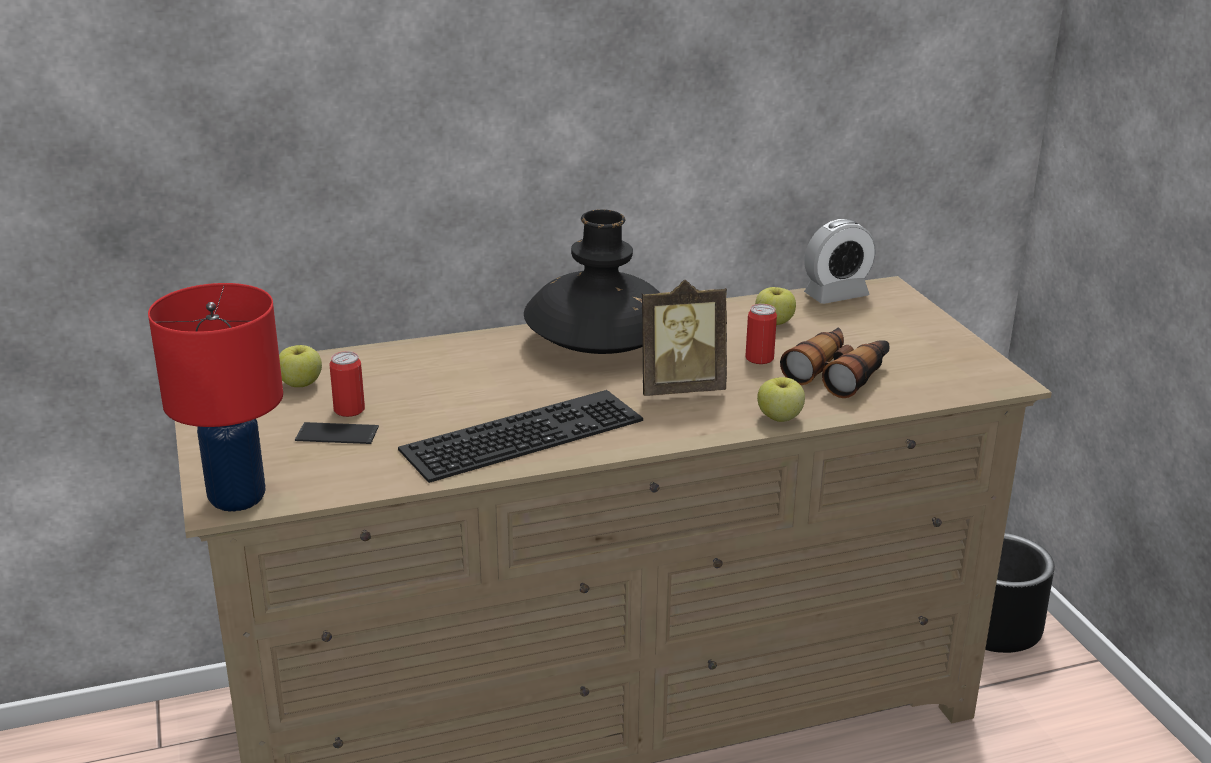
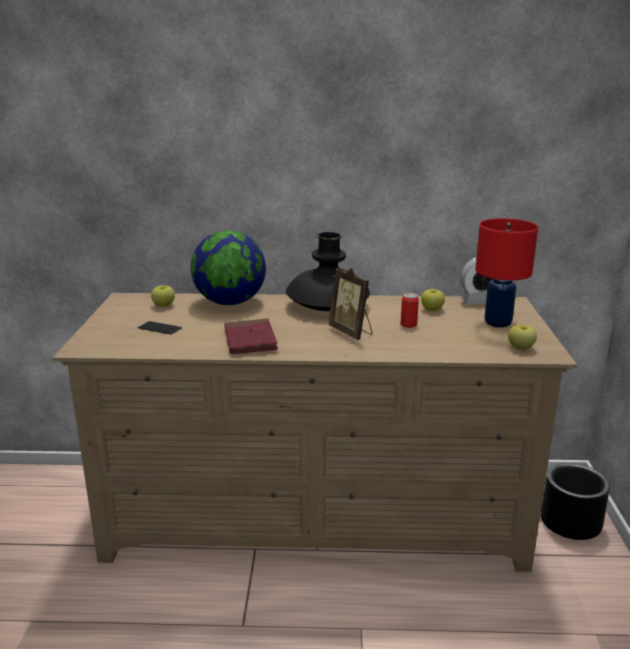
camera: 20 degrees right, 5 degrees down
red table lamp [148,283,283,512] -> red table lamp moved to [475,218,538,327]
can [330,351,365,417] -> none
keyboard [398,390,643,483] -> red book [224,318,278,354]
picture frame [642,280,727,396] -> picture frame turned 45 degrees clockwise [328,268,373,340]
apple [757,377,805,422] -> apple moved to [508,325,537,350]
binoculars [780,328,889,398] -> none
none -> globe [191,230,266,305]

